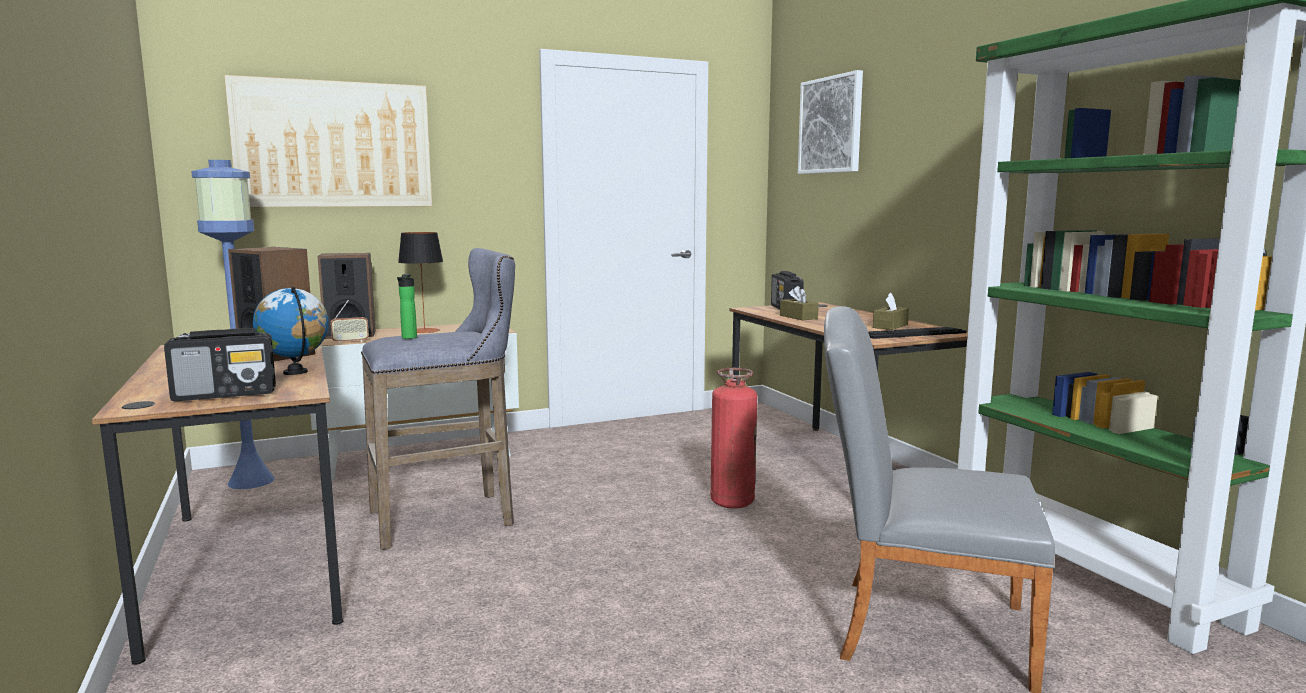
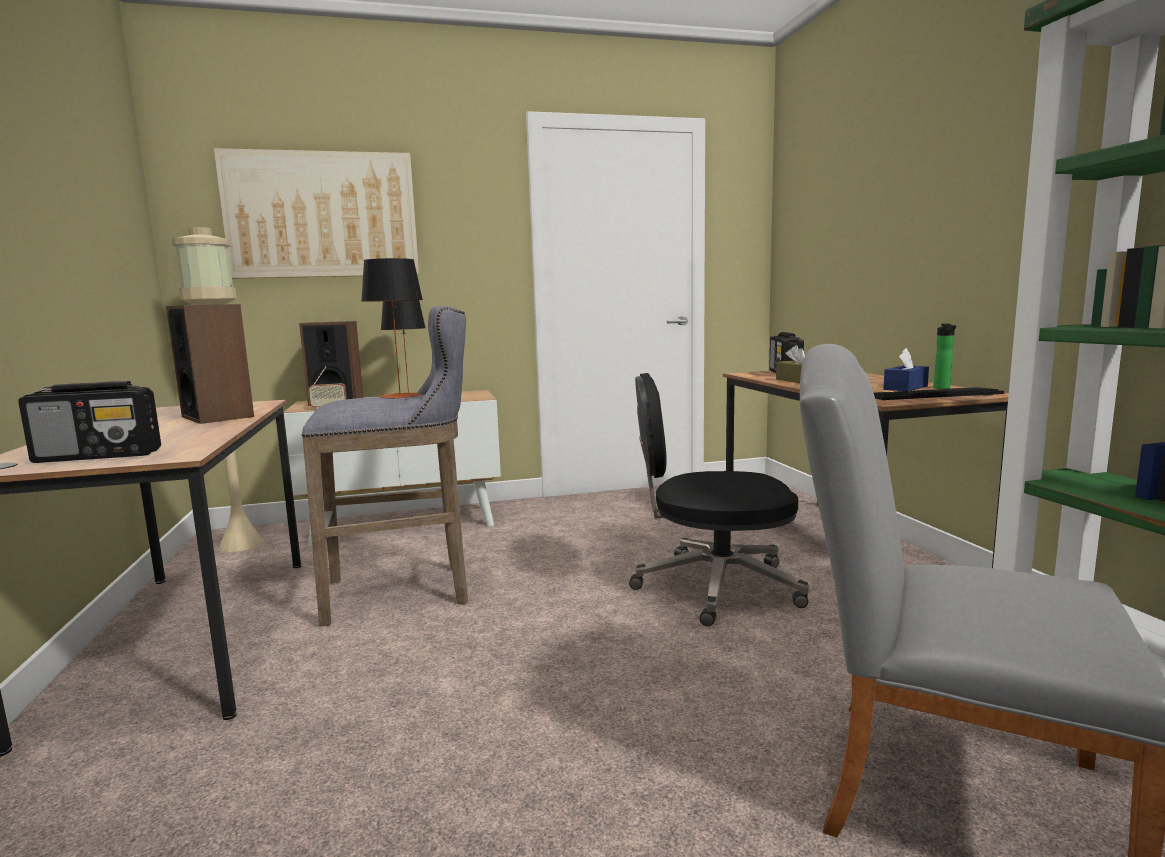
camera: 10 degrees right, 0 degrees up
blue floor lamp [191,160,274,489] -> beige floor lamp [172,227,264,552]
globe [253,287,329,375] -> none
bottle [397,274,417,339] -> bottle moved to [934,323,956,389]
fire extinguisher [711,368,758,508] -> black office chair [629,373,809,626]
picture [798,70,863,174] -> none
brown tissue box [873,293,909,330] -> blue tissue box [883,348,929,392]
none -> table lamp [361,258,423,399]

